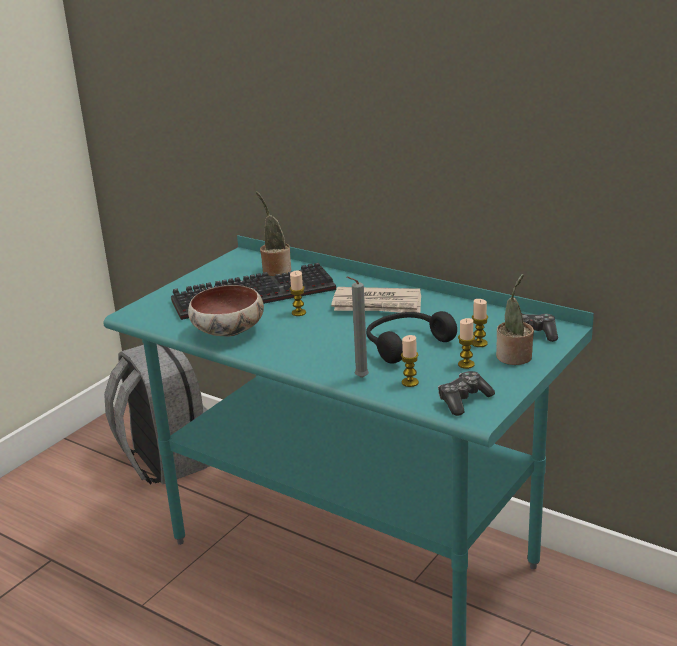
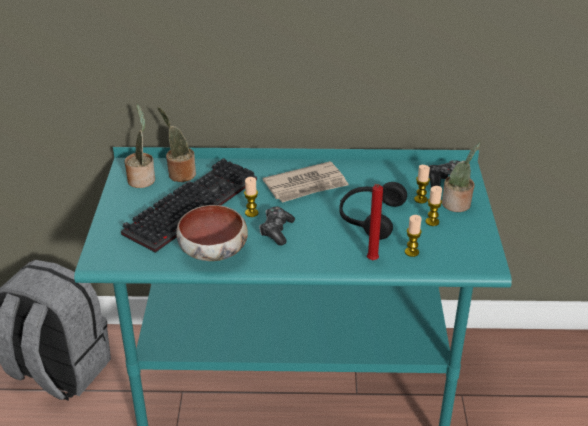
camera: 35 degrees left, 10 degrees up
grey candle [347,276,369,378] -> red candle [367,184,383,260]
game controller [438,371,495,416] -> game controller moved to [259,206,295,245]
none -> potted plant [125,104,155,188]

